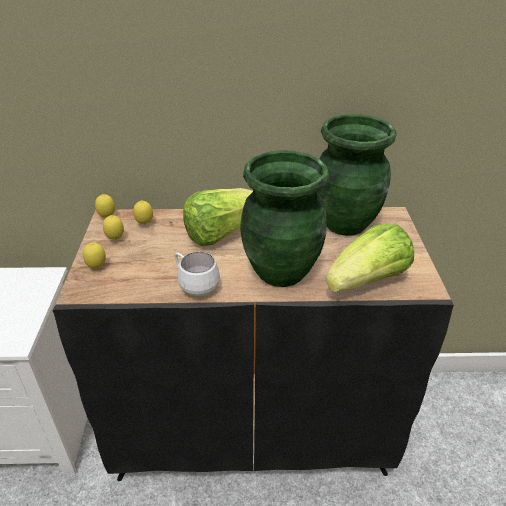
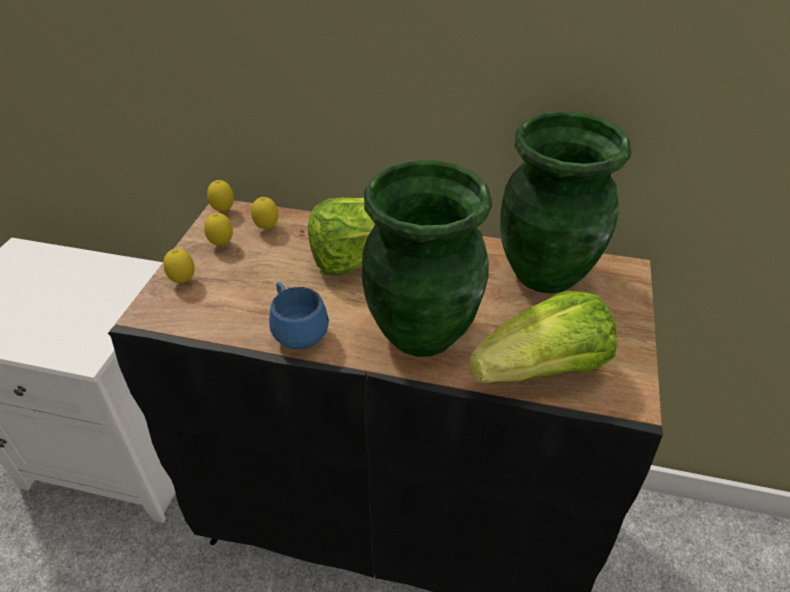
camera: 15 degrees right, 5 degrees up
white mug [175,252,220,297] -> blue mug [269,282,329,349]

